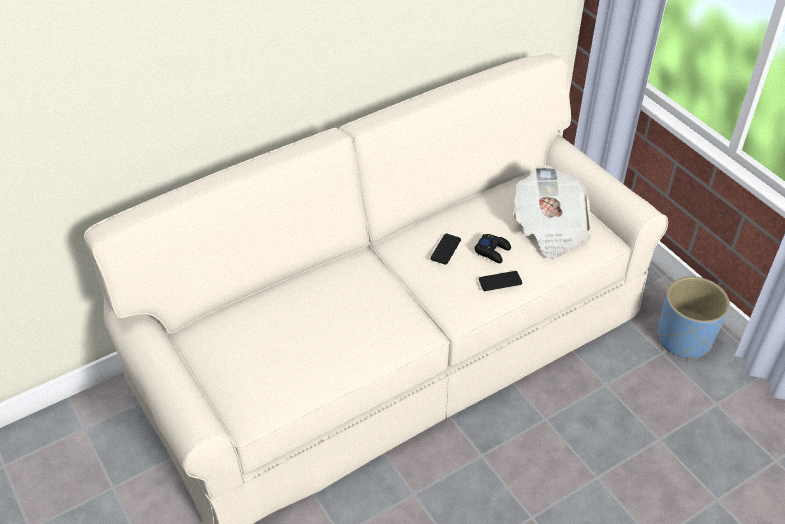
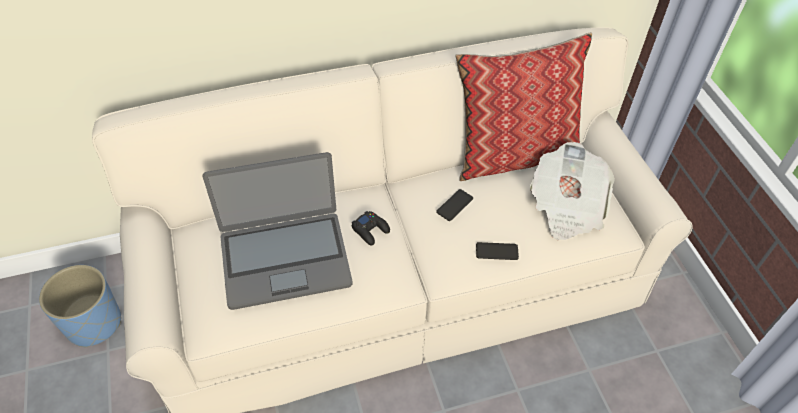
camera: 15 degrees right, 5 degrees up
black game controller [474,234,511,263] -> black game controller moved to [352,211,390,246]
blue planter [658,276,730,359] -> blue planter moved to [39,265,121,347]
none -> laptop [203,152,353,310]
none -> pillow [455,32,592,181]

